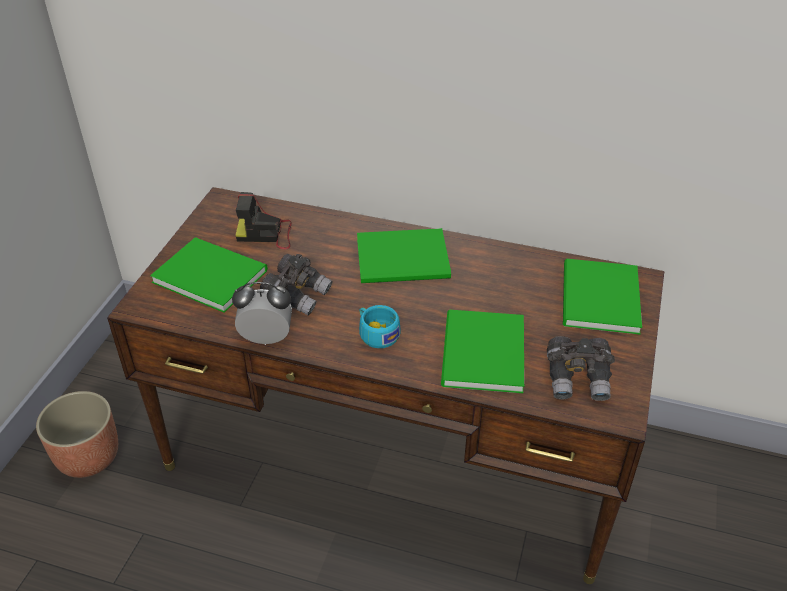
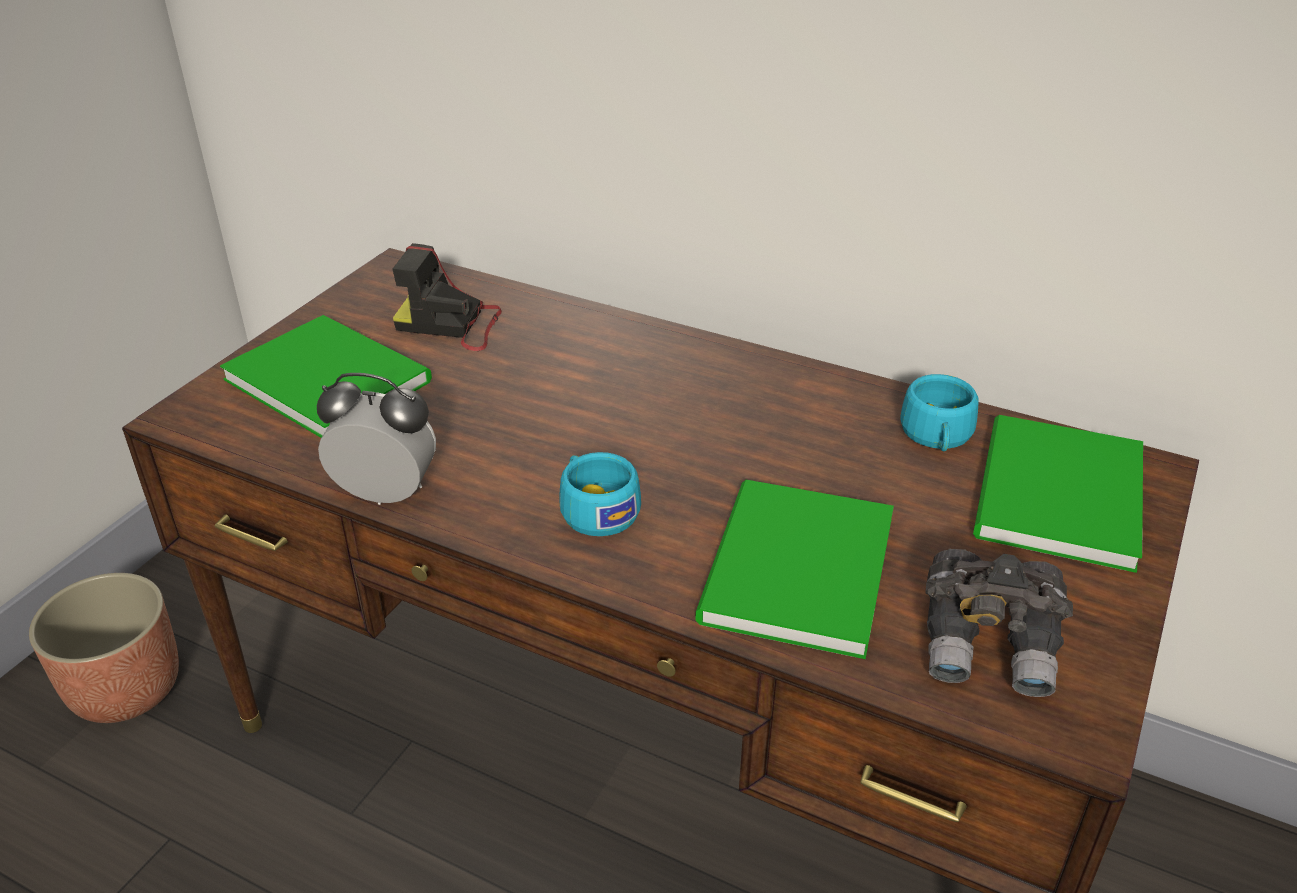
camera: 10 degrees right, 5 degrees down
grey binoculars [260,254,333,316] -> none
green book [357,228,451,283] -> none
none -> turquoise cup [900,374,978,452]

